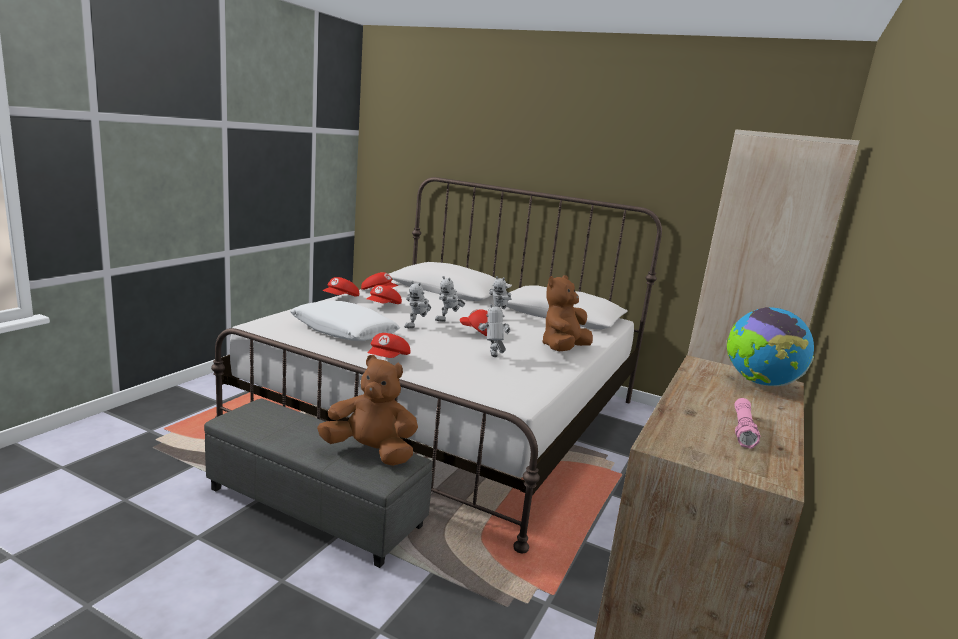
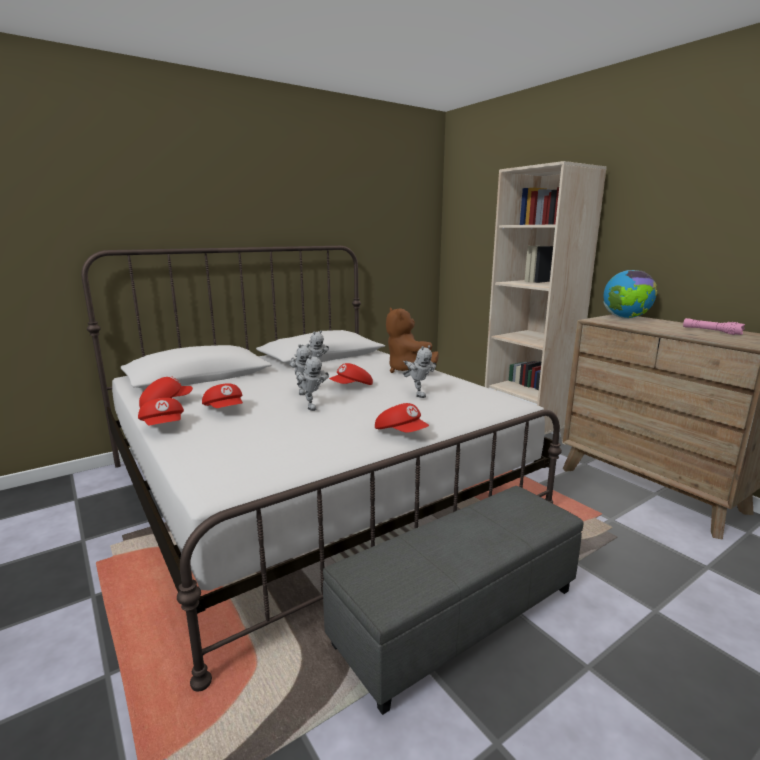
camera: 60 degrees left, 0 degrees up
white pillow [290,300,400,341] -> none
brown plush toy [317,355,418,466] -> none
toy robot [478,304,510,357] -> toy robot turned 135 degrees counterclockwise [403,345,436,398]

